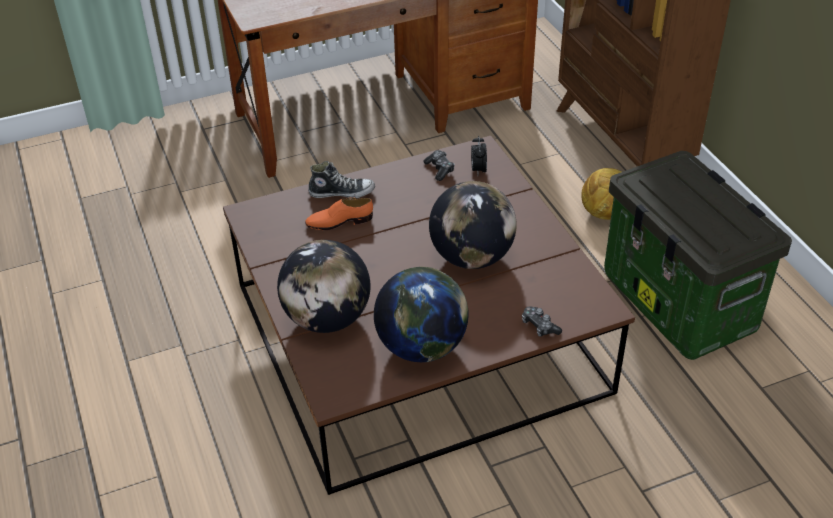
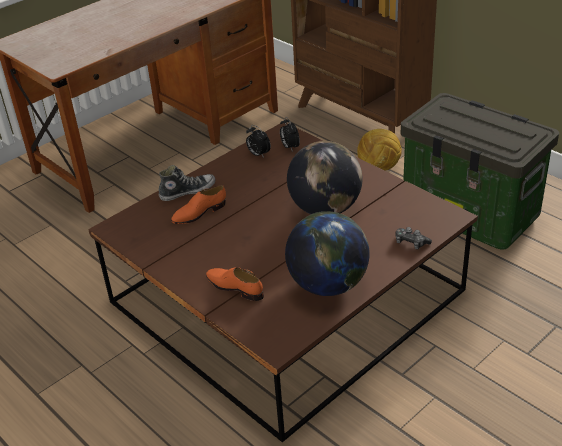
camera: 20 degrees left, 5 degrees down
globe [277,240,370,333] -> orange shoe [206,267,264,301]
game controller [423,150,455,181] -> alarm clock [246,125,271,158]

